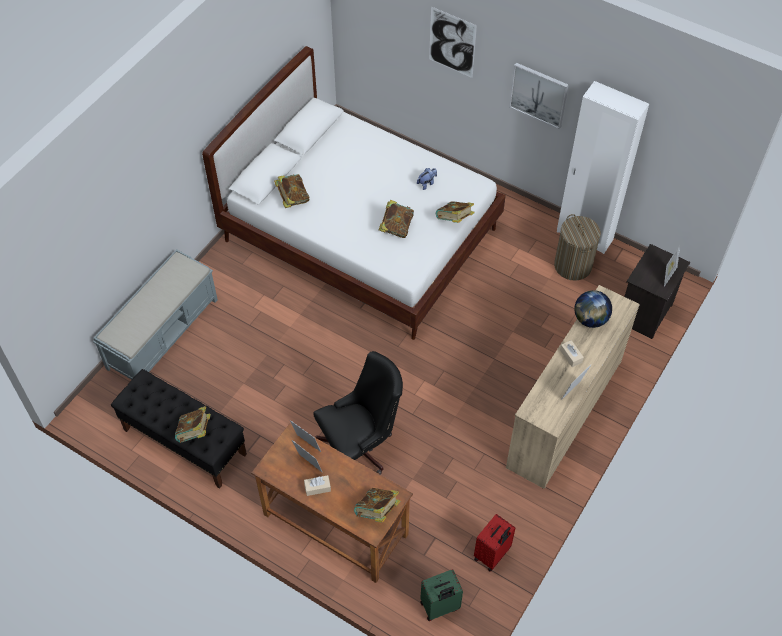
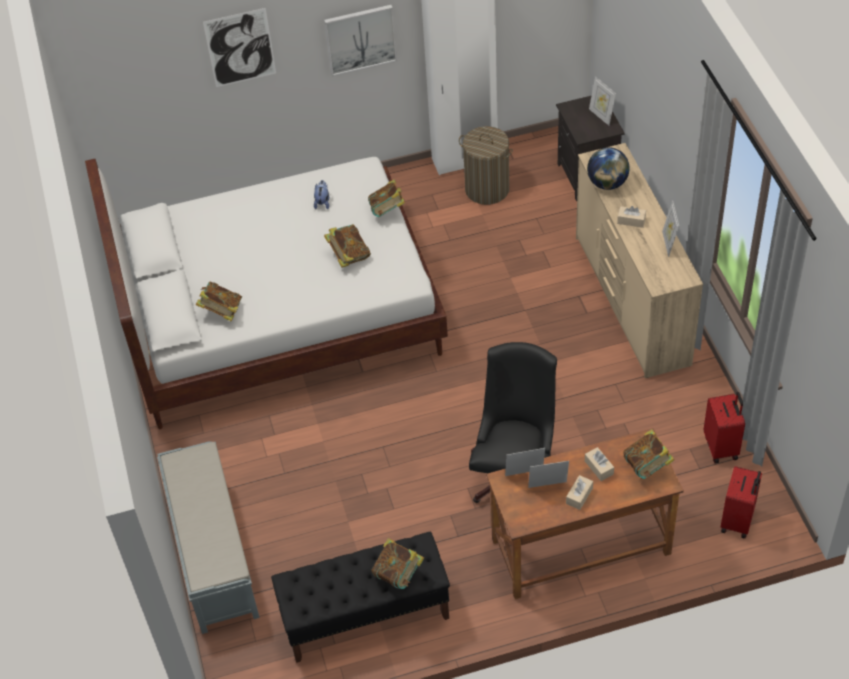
camera: 45 degrees left, 5 degrees down
green suitcase [420,569,463,621] -> red suitcase [721,466,762,538]
none -> beige tissue box [585,447,614,481]

